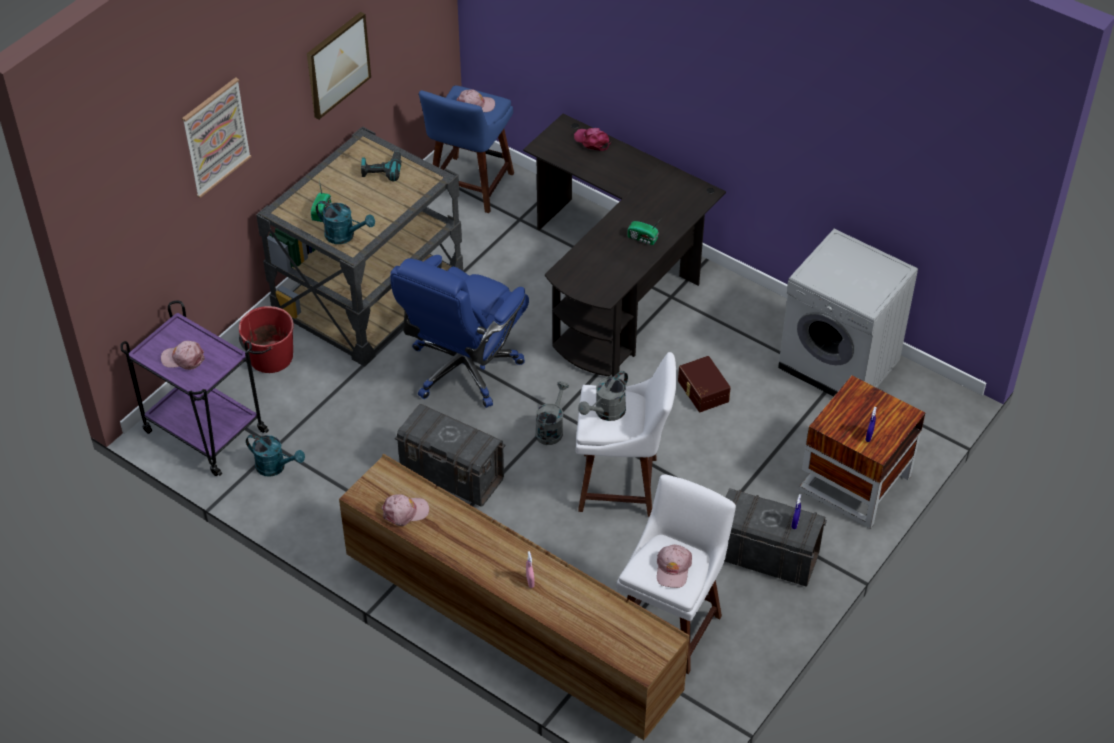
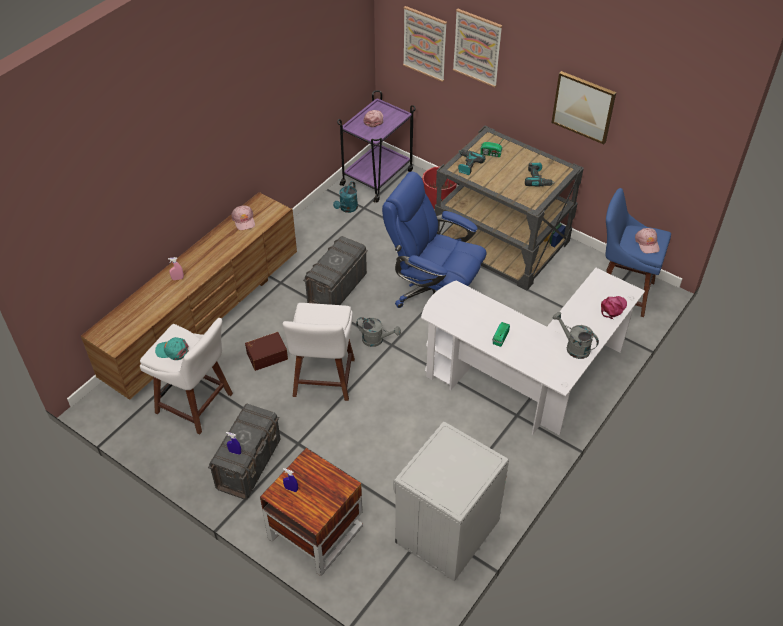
camera: 90 degrees right, 0 degrees up
turquoise watering can [316,201,375,244] -> power drill [458,149,485,175]
black desk [523,114,726,377] -> white desk [421,268,645,435]
grey watering can [578,371,628,421] -> grey watering can moved to [552,312,599,359]
pink cap [657,545,692,588] -> turquoise cap [155,337,189,360]
brown storage box [678,356,731,412] -> brown storage box moved to [245,332,288,371]
none -> picture [403,6,447,82]

